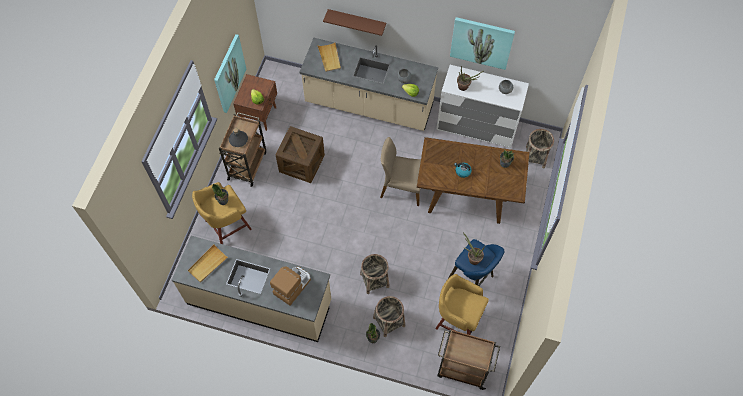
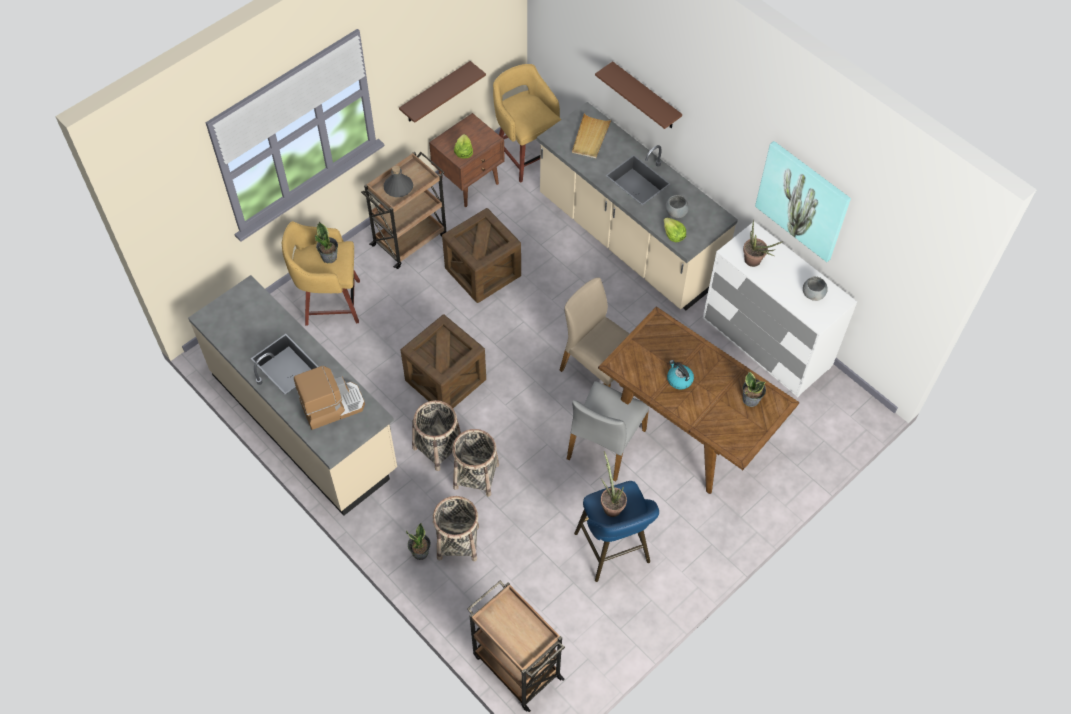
camera: 30 degrees right, 5 degrees down
beige tray [188,245,228,283] -> none
picture [214,34,246,113] -> brown shelf [399,61,486,123]
yellow stool [435,274,489,335] -> yellow stool moved to [493,64,561,183]
basket [526,129,554,169] -> basket moved to [412,400,461,471]
none -> crate [400,315,486,408]
none -> grey chair [567,381,649,481]

